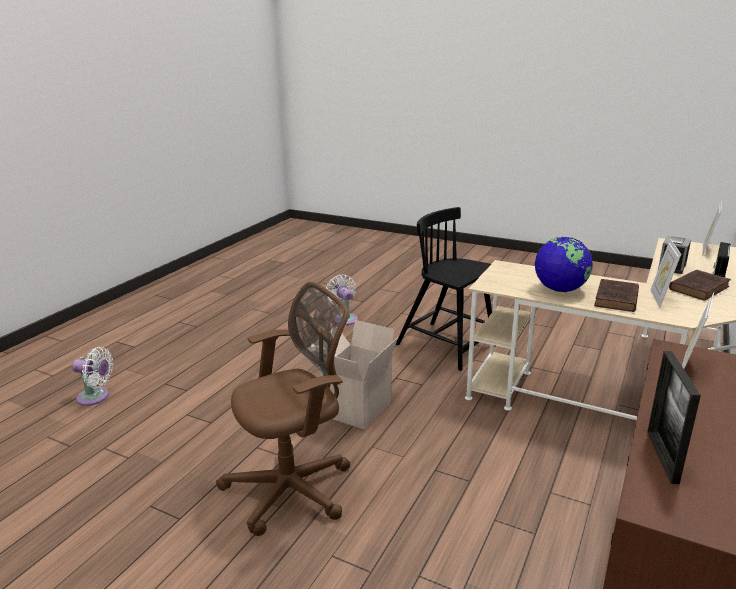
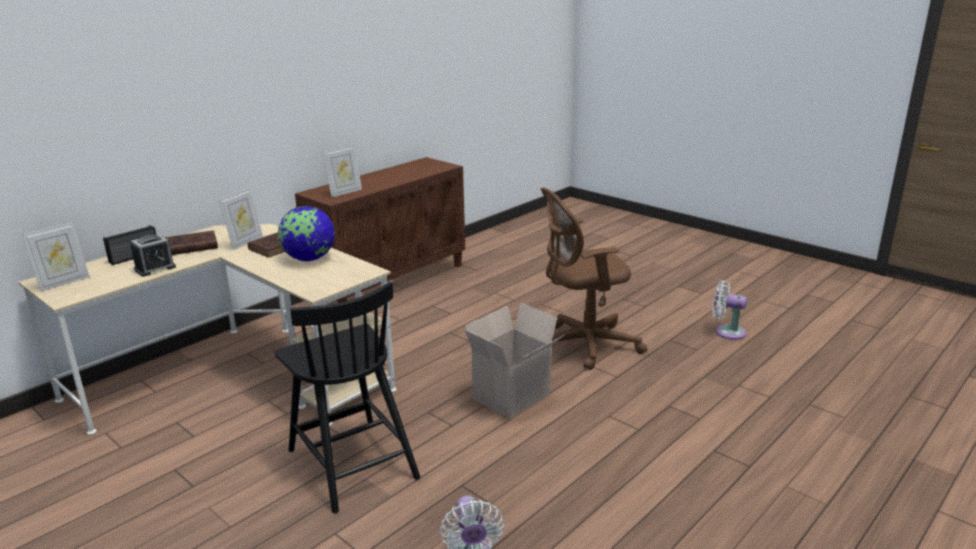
camera: 165 degrees left, 0 degrees up
white fan [72,347,113,406] -> white fan moved to [713,280,747,340]
picture frame [647,351,701,484] -> none

